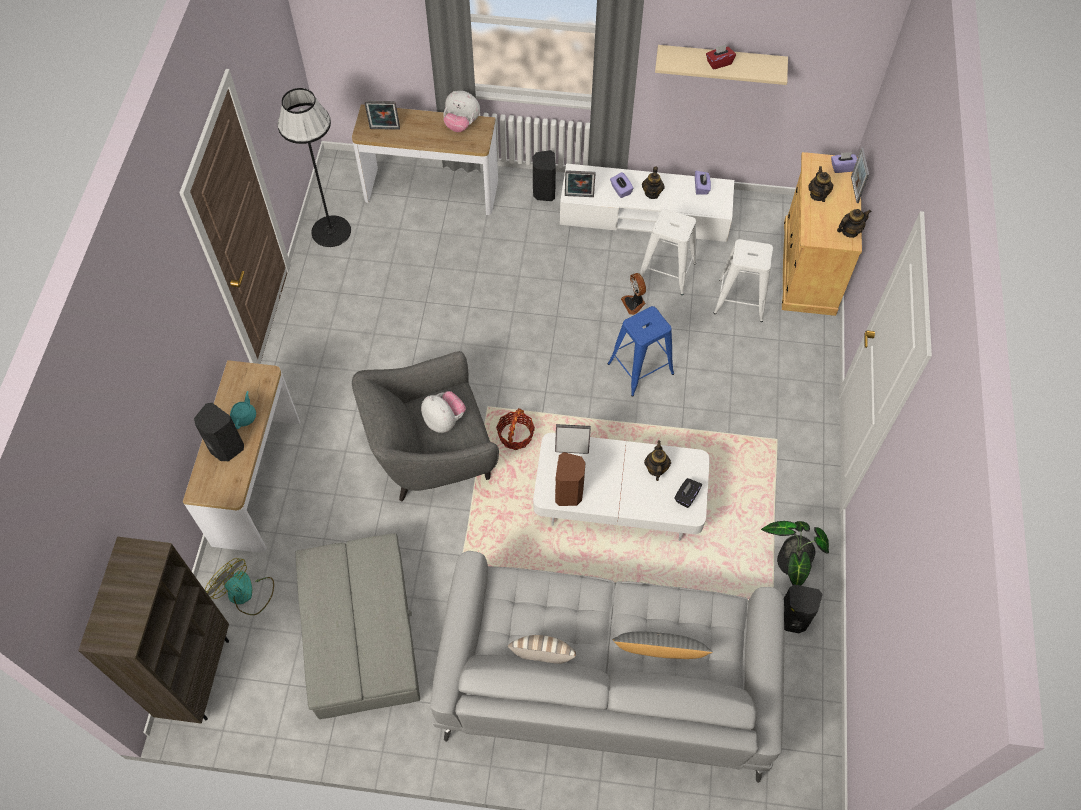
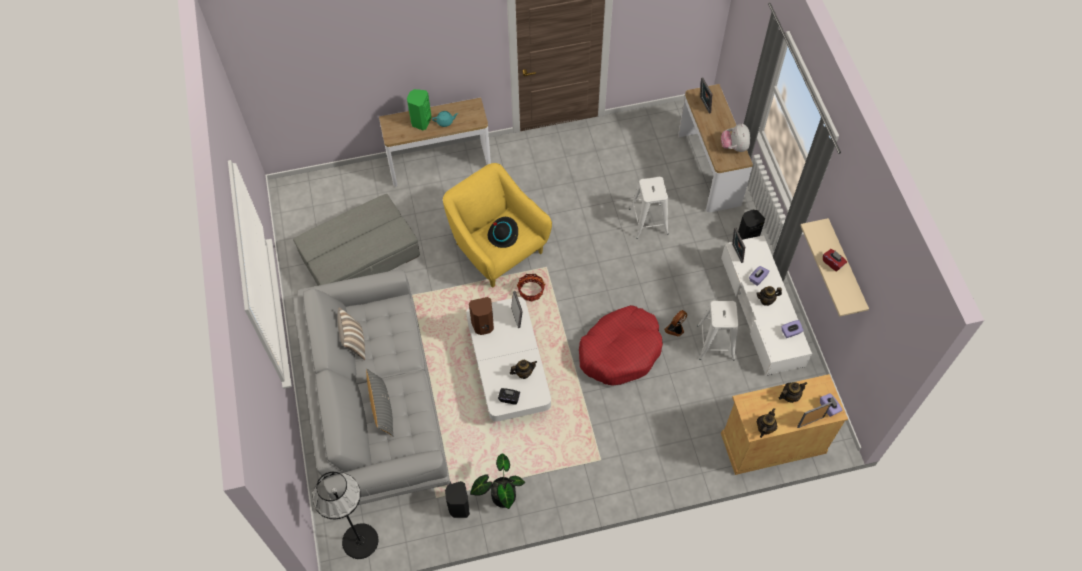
camera: 70 degrees right, 0 degrees up
brown bookcase [78,536,229,723] -> none
black speaker [194,403,244,461] -> green speaker [407,89,432,130]
fan [205,558,274,615] -> none
black floor lamp [278,88,351,247] -> black floor lamp moved to [312,472,379,559]
grey armchair [352,351,499,501] -> yellow armchair [443,163,552,287]
plush toy [421,391,466,433] -> black hat [488,217,518,248]
blue stool [607,306,674,397] -> red dog bed [579,305,663,386]
white stool [714,239,773,322] -> white stool moved to [629,177,669,239]
teapot [837,209,872,238] -> teapot turned 105 degrees counterclockwise [757,408,777,438]

